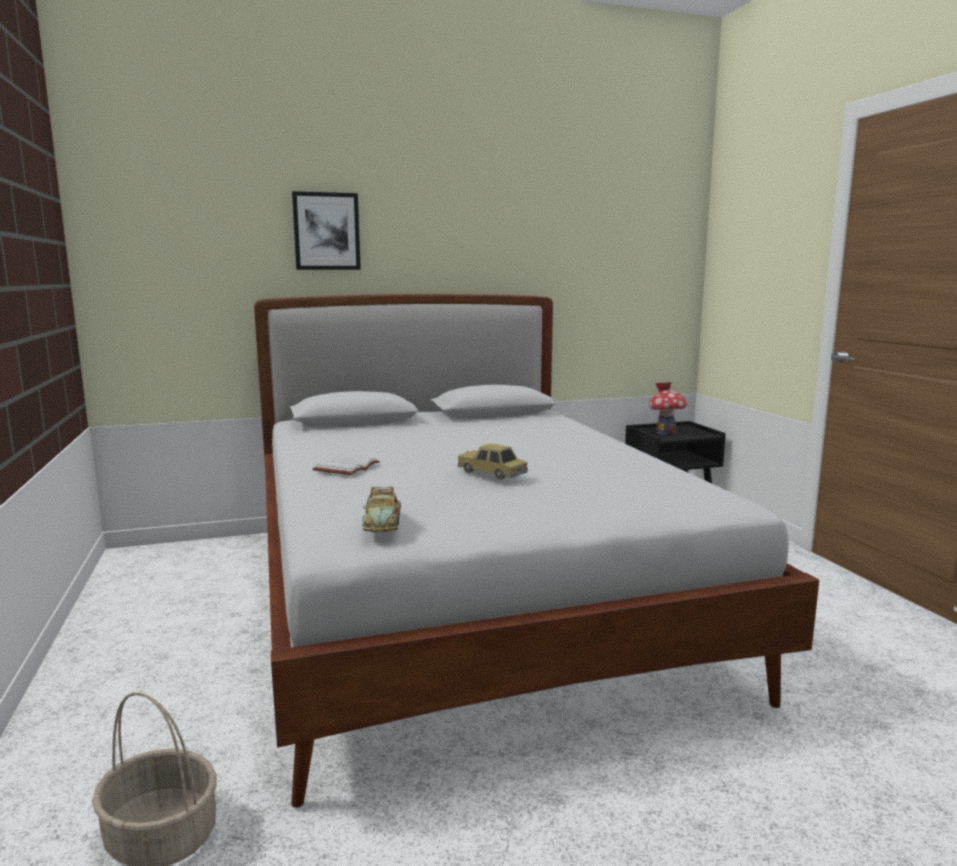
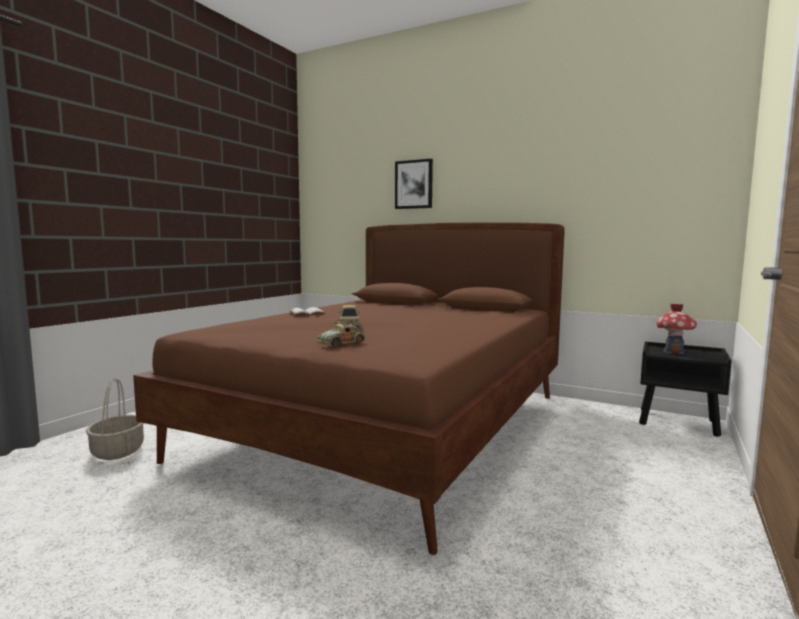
camera: 45 degrees right, 5 degrees down
white bed [254,294,819,808] -> brown bed [133,222,565,555]
toy car [362,487,401,532] -> toy car moved to [316,320,366,346]

